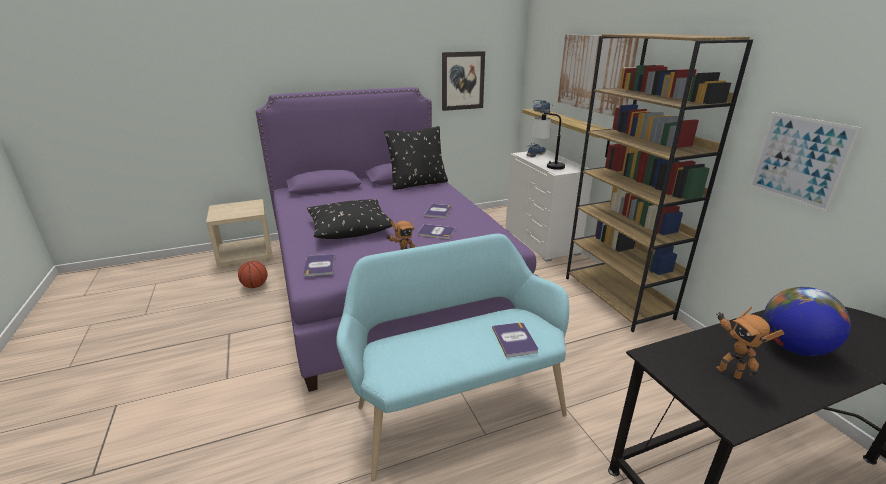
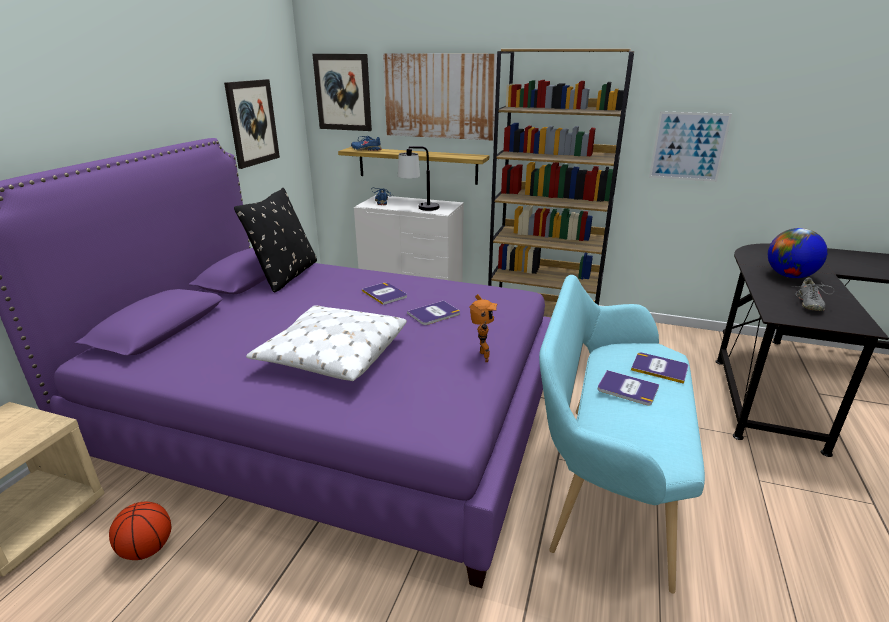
camera: 50 degrees left, 0 degrees up
book [304,254,335,276] -> book moved to [597,370,659,406]
black pillow [307,199,392,239] -> white pillow [246,305,407,381]
toy robot [715,307,784,379] -> grey shoe [791,277,834,311]
none -> picture [312,54,372,131]

